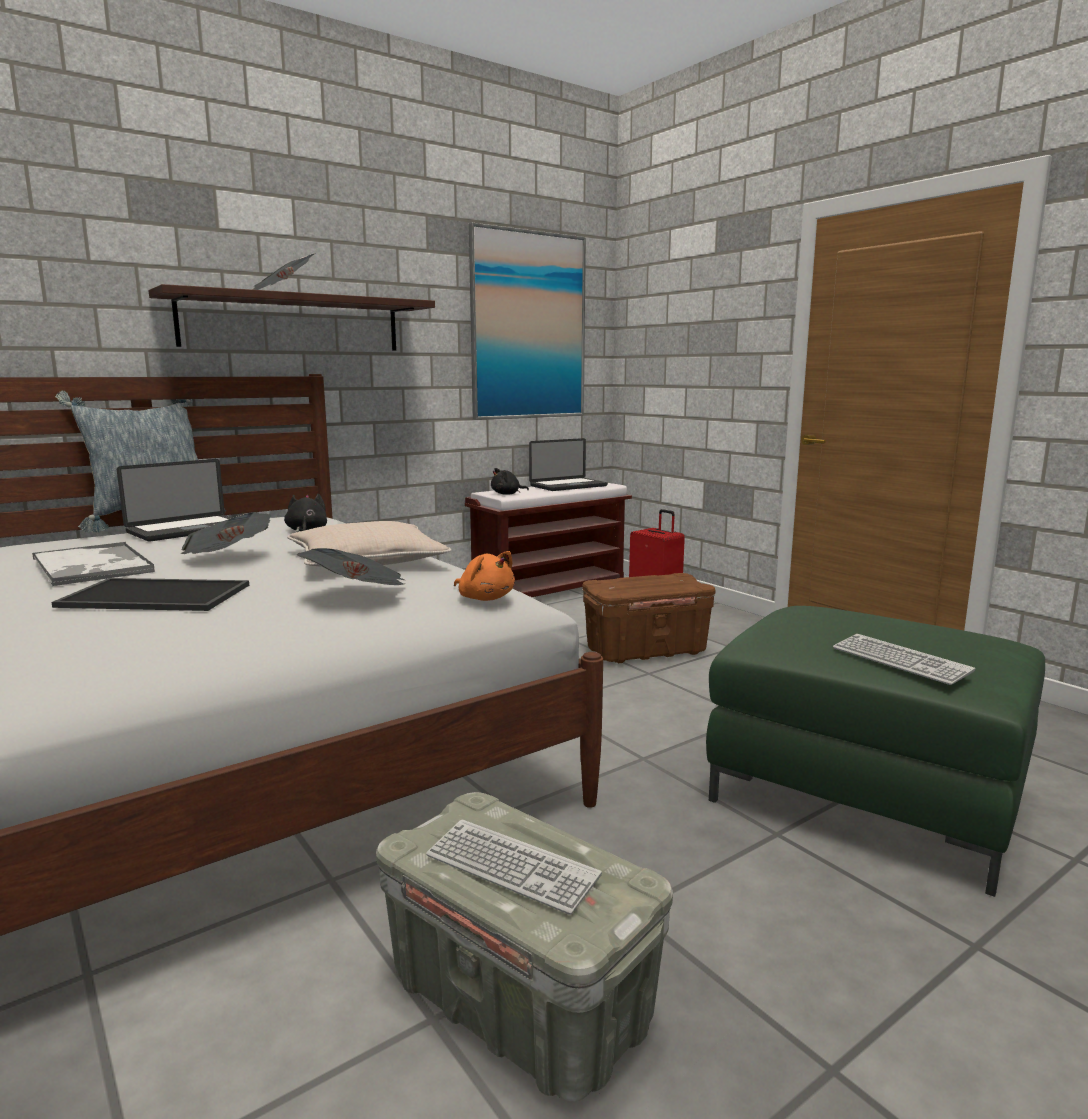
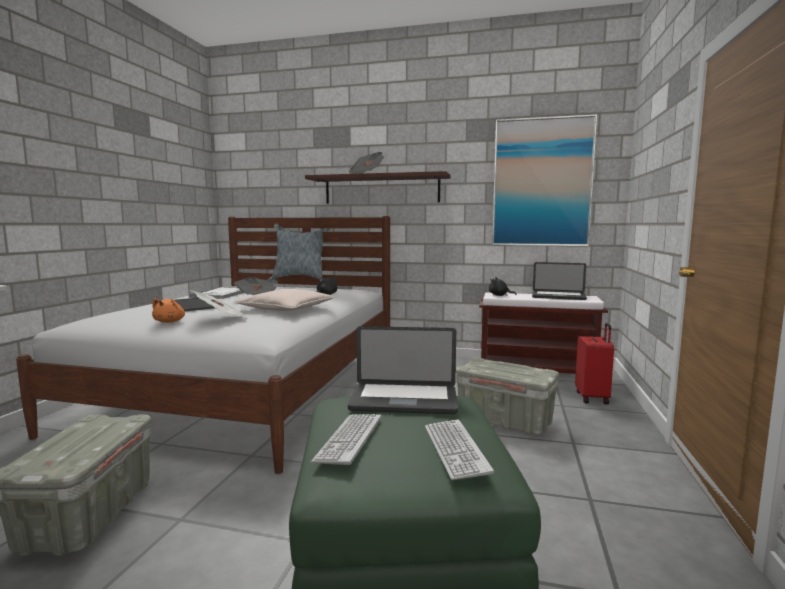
camera: 50 degrees right, 5 degrees down
laptop [117,459,233,541] -> laptop moved to [348,326,458,414]
keyboard [426,819,602,915] -> keyboard moved to [425,420,494,480]
orange plush toy [454,551,515,601] -> orange plush toy moved to [152,298,185,323]
brown storage box [582,573,715,663] -> grey storage box [456,358,559,435]

